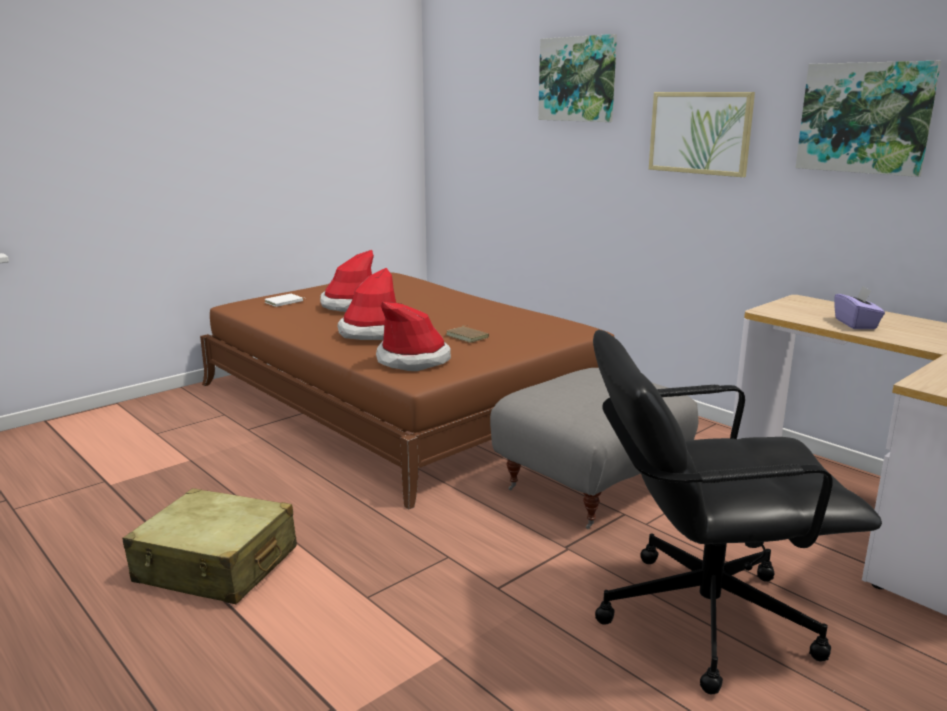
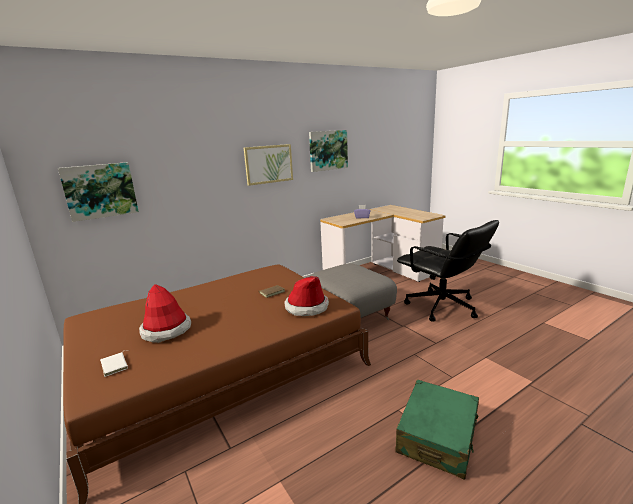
camera: 80 degrees left, 0 degrees up
beige suitcase [123,488,297,604] -> green suitcase [395,380,479,479]
hat [337,268,396,340] -> none
picture [538,34,617,122] -> picture moved to [58,162,139,222]
black office chair [593,330,882,694] -> black office chair turned 45 degrees counterclockwise [397,220,499,321]

